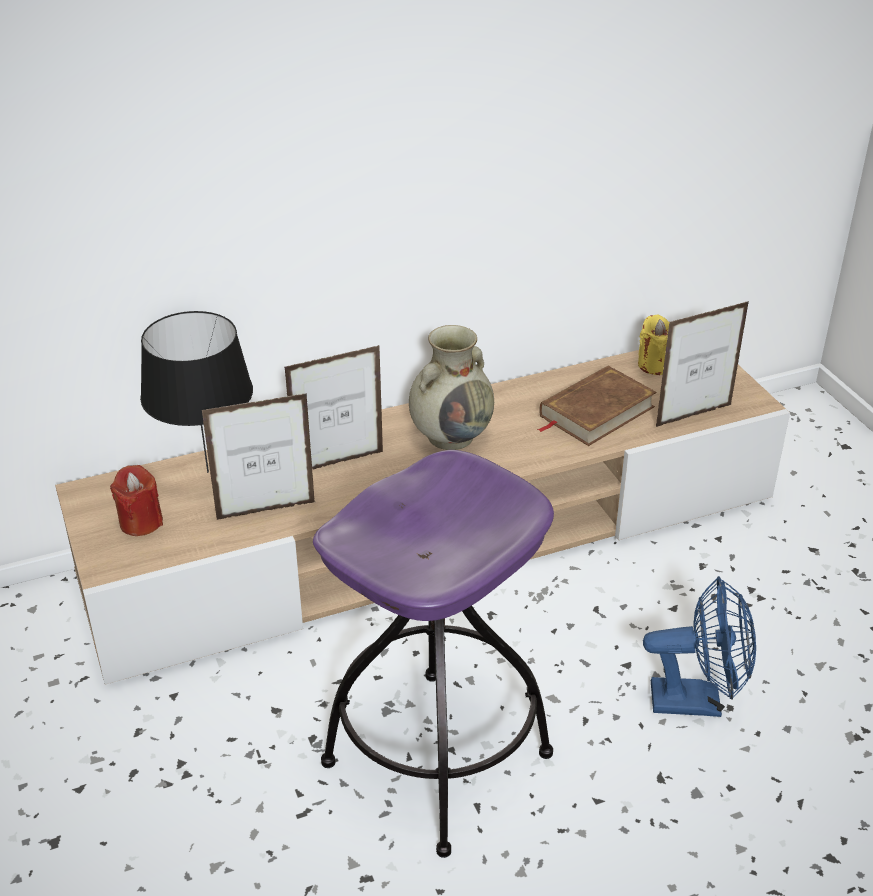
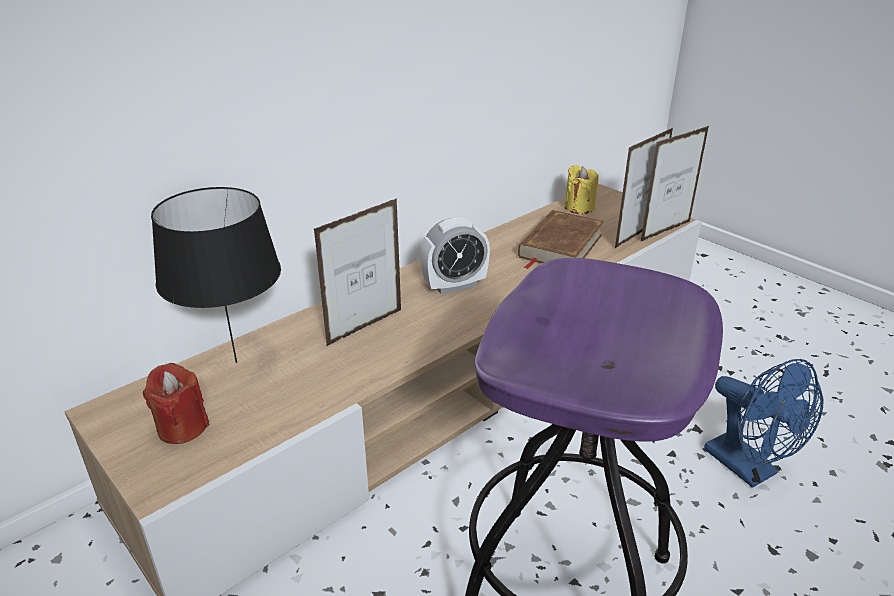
camera: 20 degrees left, 5 degrees down
picture frame [202,393,315,520] -> picture frame moved to [641,126,709,241]
beige vase [409,325,494,450] -> alarm clock [420,217,490,294]
blue fan [643,576,756,717] -> blue fan turned 75 degrees clockwise [704,359,824,488]

